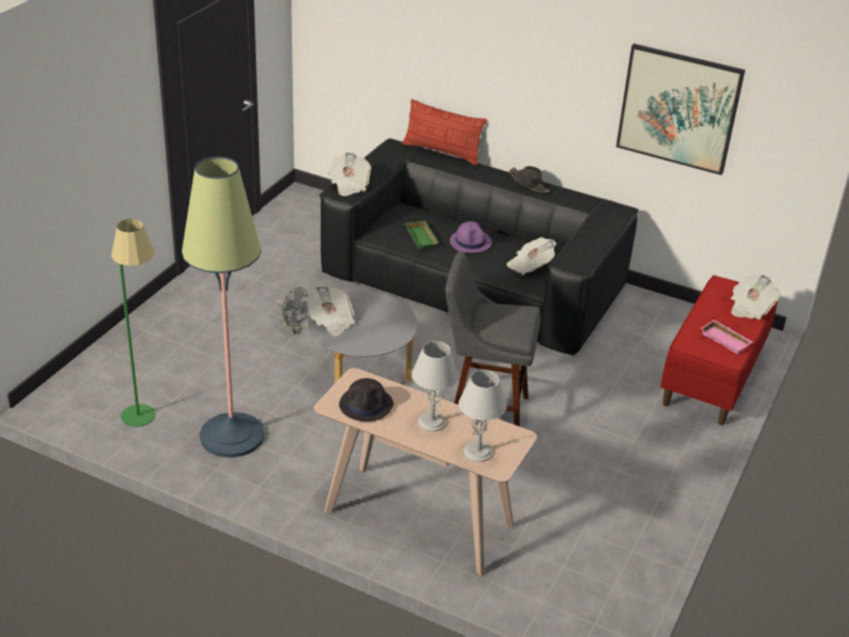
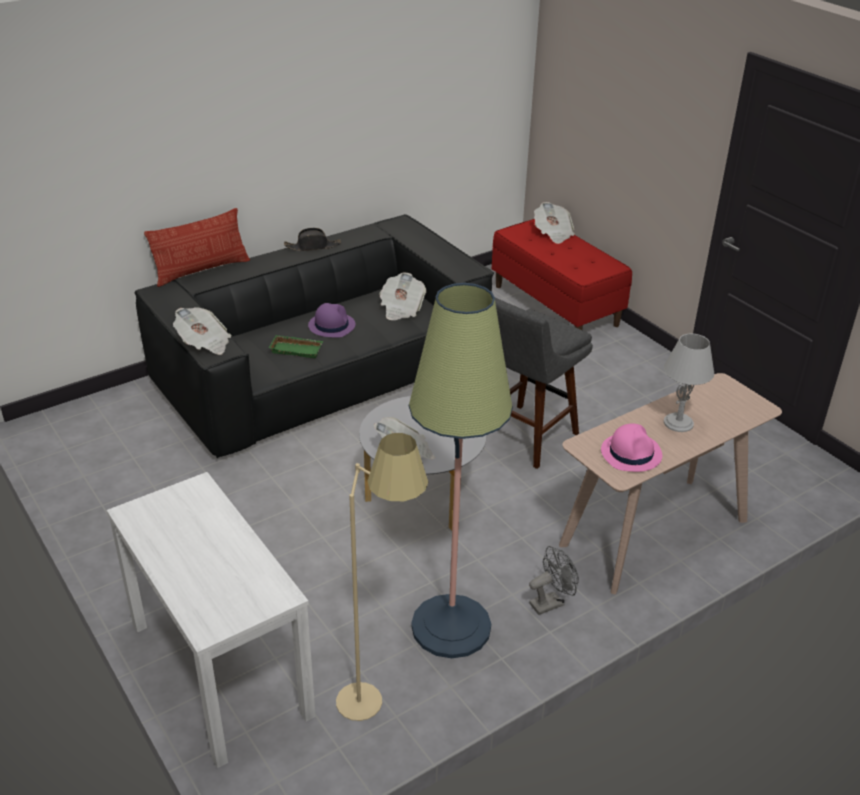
camera: 60 degrees left, 0 degrees up
green floor lamp [111,219,156,427] -> beige floor lamp [336,433,428,721]
grey fan [275,287,309,335] -> grey fan moved to [529,546,579,615]
black hat [339,378,393,422] -> pink hat [601,424,662,472]
grey table lamp [459,370,506,462] -> none
picture [616,44,745,175] -> none
pink tray [701,320,753,354] -> none
none -> white console table [107,472,316,768]

